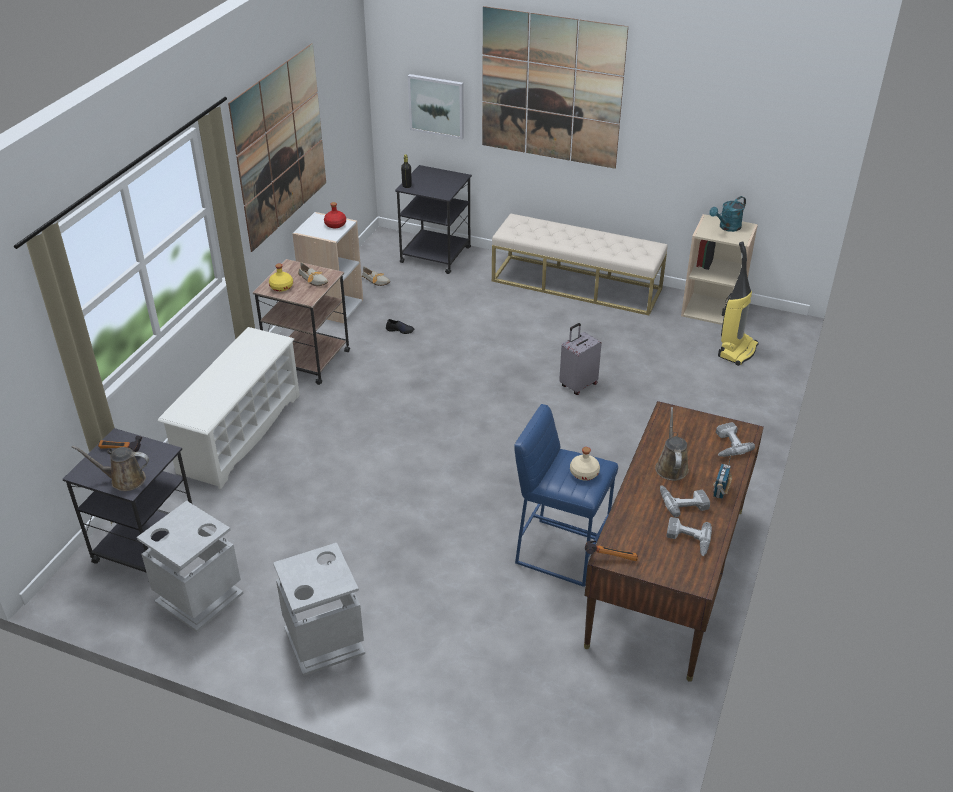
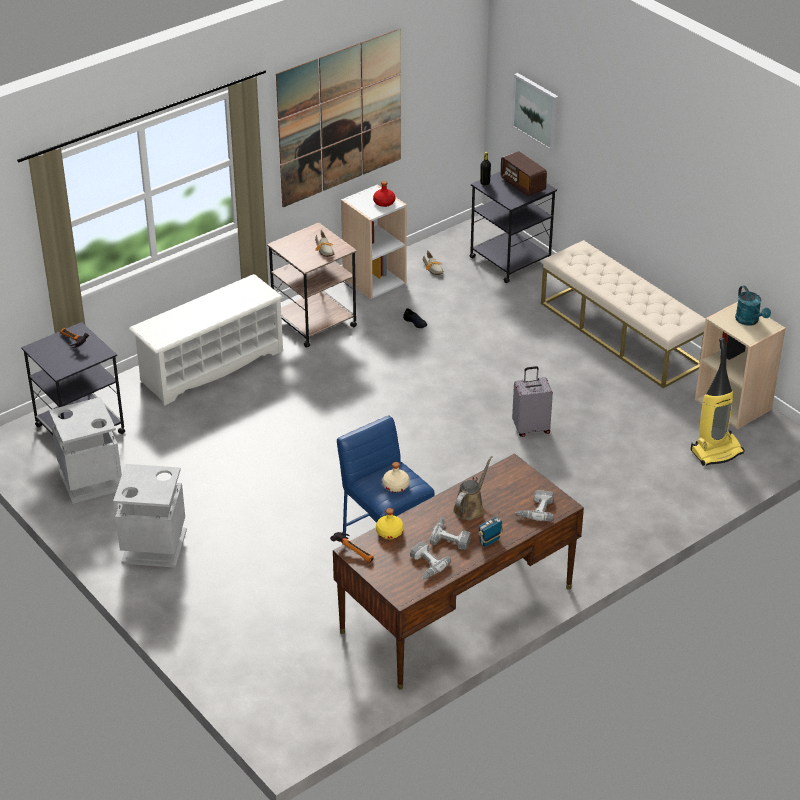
camera: 30 degrees right, 0 degrees up
brown watering can [71,445,149,491] -> none
yellow bottle [269,263,293,291] -> yellow bottle moved to [376,508,404,539]
picture [482,6,628,169] -> none
turquoise watering can [709,196,746,232] -> turquoise watering can turned 105 degrees counterclockwise [735,285,771,326]
none -> radio [500,151,547,196]

